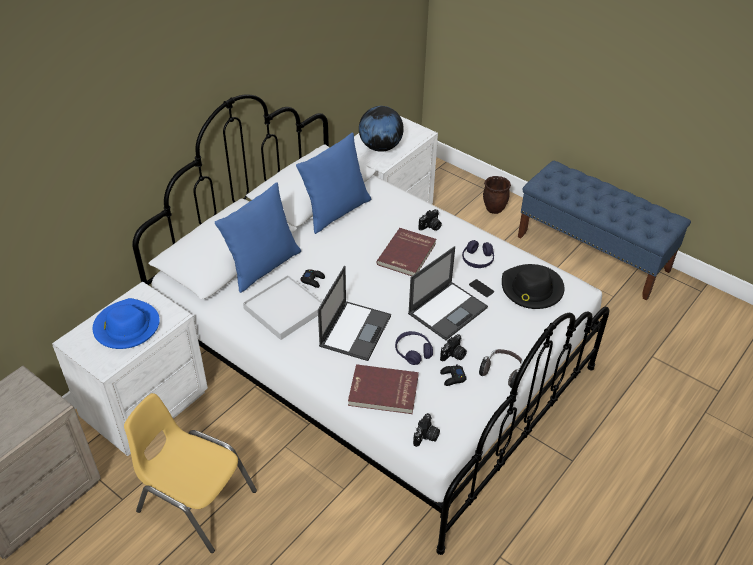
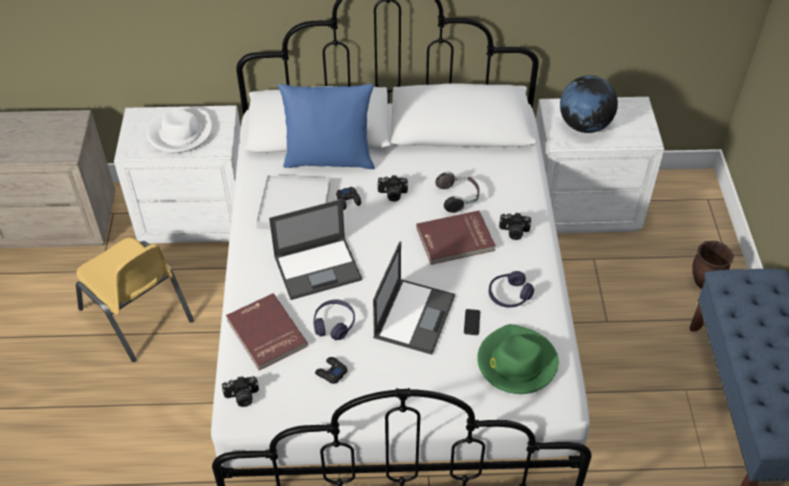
camera: 50 degrees right, 5 degrees up
blue hat [93,298,160,349] -> white hat [146,107,213,153]
yellow chair [124,393,257,553] -> yellow chair turned 150 degrees clockwise [76,238,194,362]
blue pillow [296,133,371,234] -> none
laptop [408,246,488,340] -> laptop turned 75 degrees counterclockwise [373,241,455,355]
camera [440,334,467,361] -> camera moved to [377,175,408,202]
headphones [479,349,523,388] -> headphones moved to [436,172,480,213]
black hat [502,264,564,309] -> green hat [477,324,559,394]

